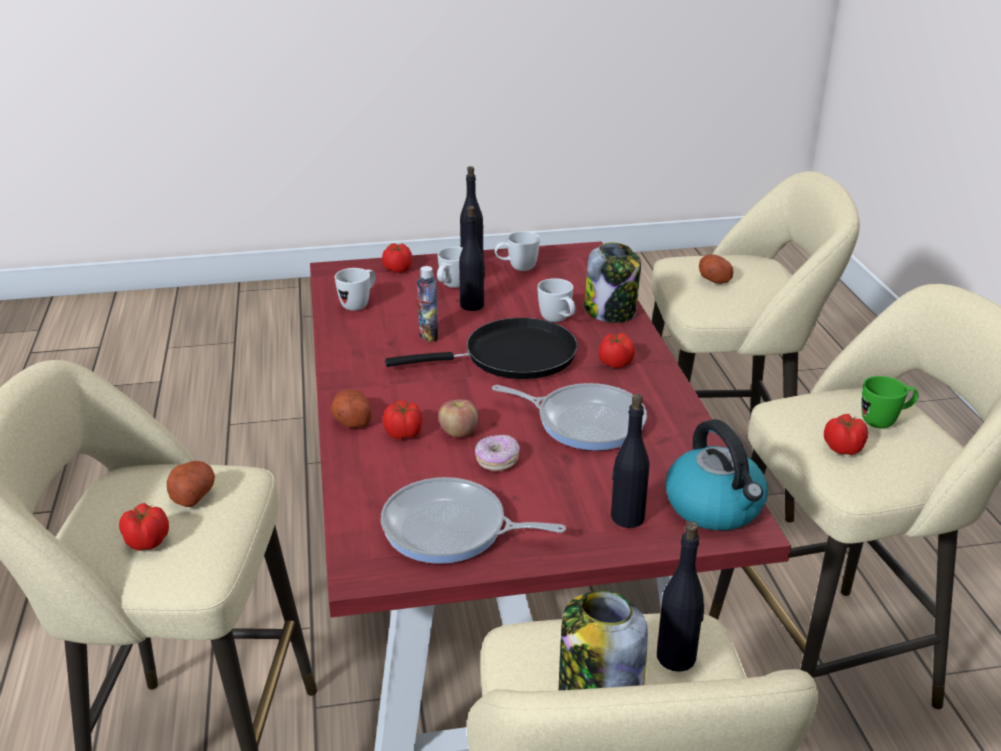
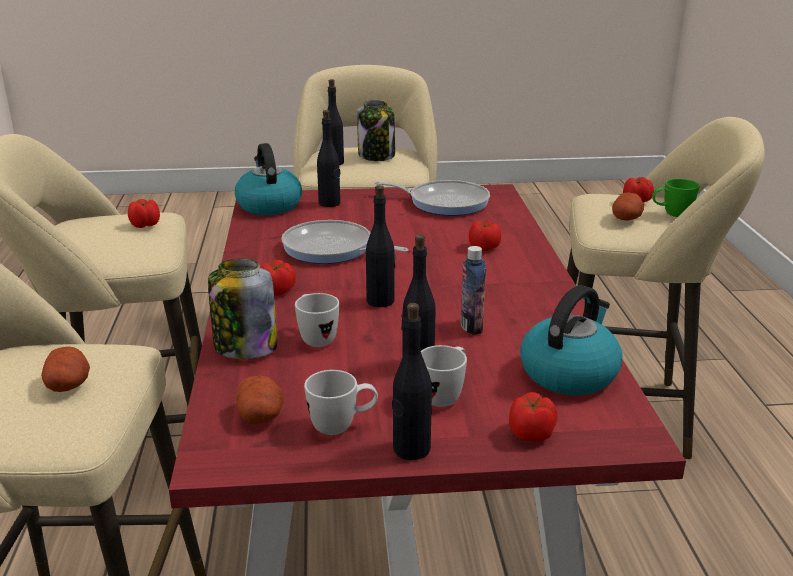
camera: 175 degrees left, 5 degrees down
potato [331,389,372,428] -> potato moved to [236,376,284,424]
white mug [335,268,376,311] -> kettle [520,285,622,395]
black frying pan [385,318,578,379] -> black bottle [366,185,396,307]
apple [438,399,478,437] -> none
donut [475,435,520,471] -> none
green mug [861,376,919,428] -> green mug moved to [652,179,699,217]

